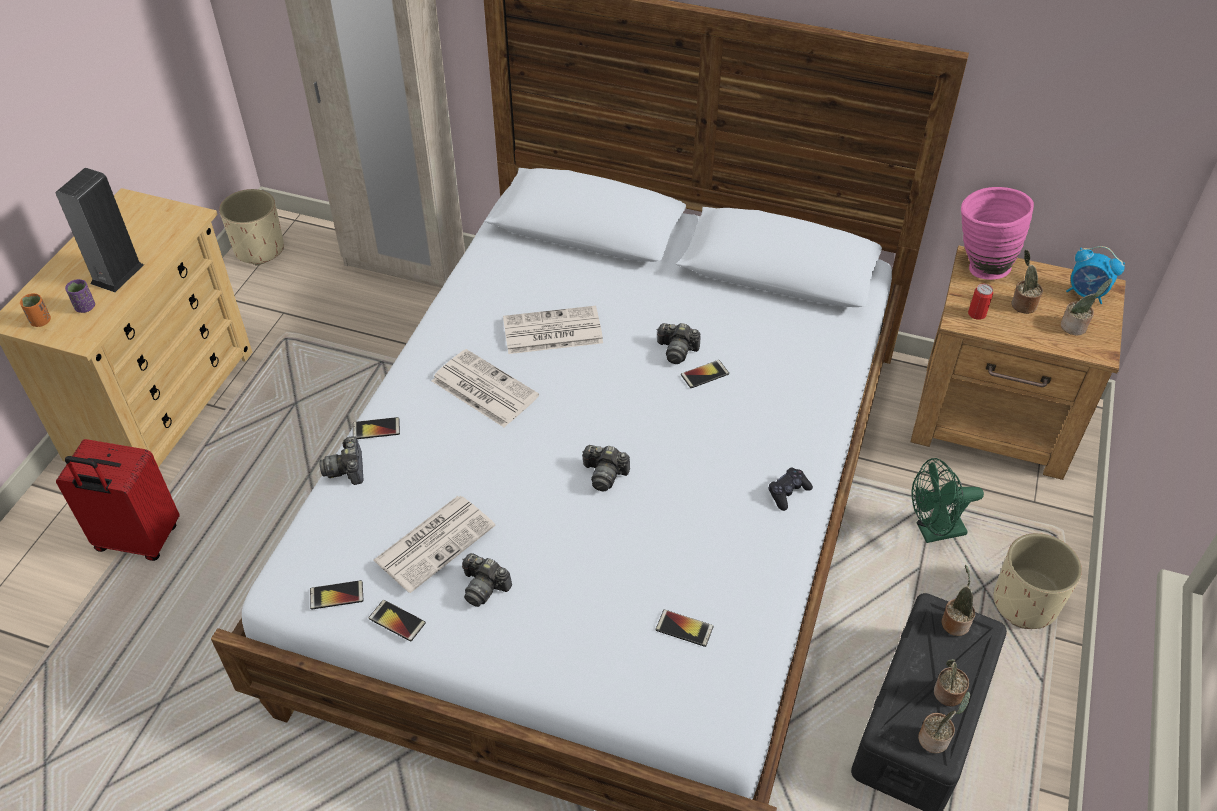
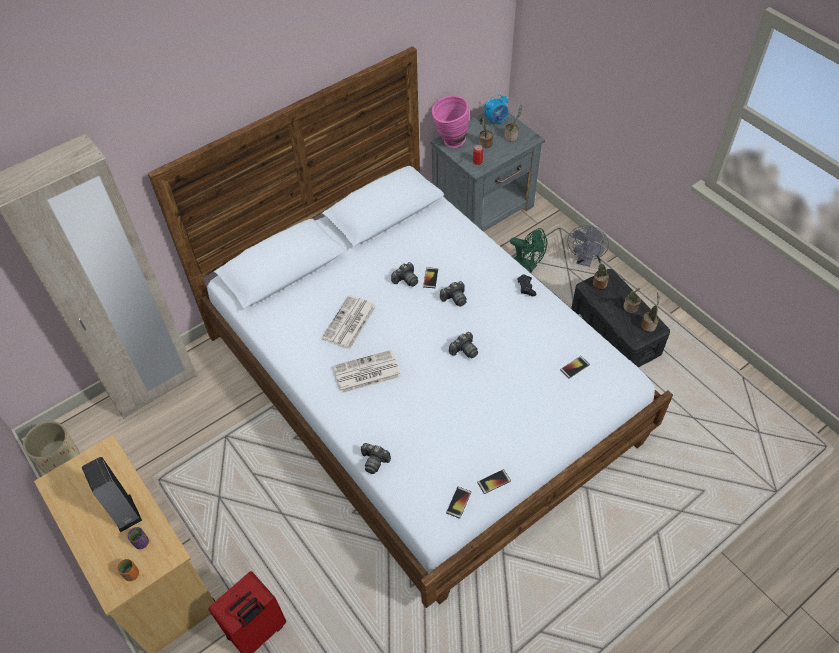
camera: 55 degrees left, 5 degrees up
phone [353,417,400,439] -> none
newspaper [373,496,496,593] -> none
camera [462,553,512,607] -> camera moved to [440,281,467,307]
brown nightstand [911,246,1126,480] -> grey nightstand [430,112,545,232]
green fan [911,458,984,543] -> green fan turned 75 degrees counterclockwise [510,228,547,273]
beige planter [994,533,1082,629] -> grey fan [567,225,609,267]

